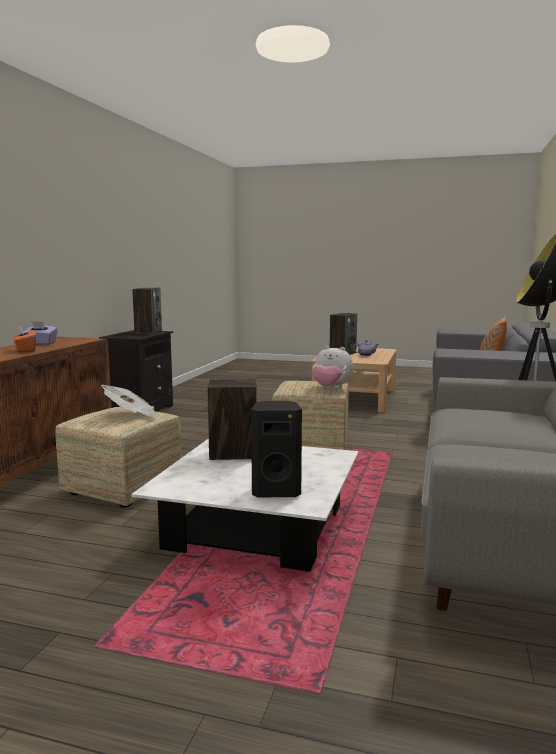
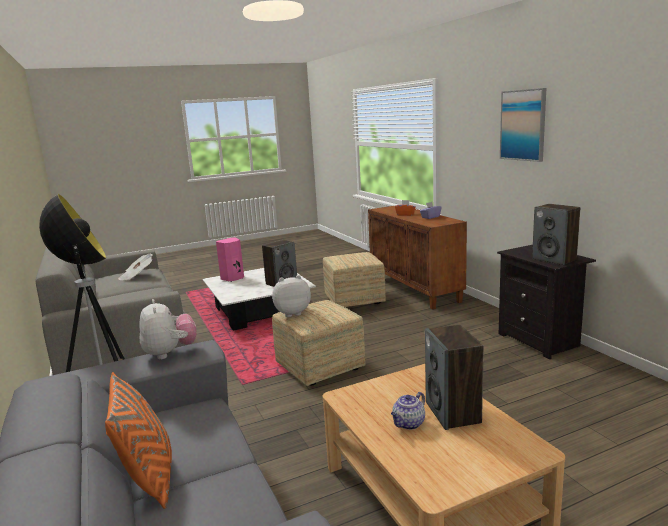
camera: 140 degrees right, 5 degrees up
newspaper [101,385,156,417] -> newspaper moved to [118,254,153,280]
black speaker [251,401,302,497] -> pink speaker [216,238,244,282]
none -> plush toy [139,299,197,359]
none -> picture [500,88,546,162]

